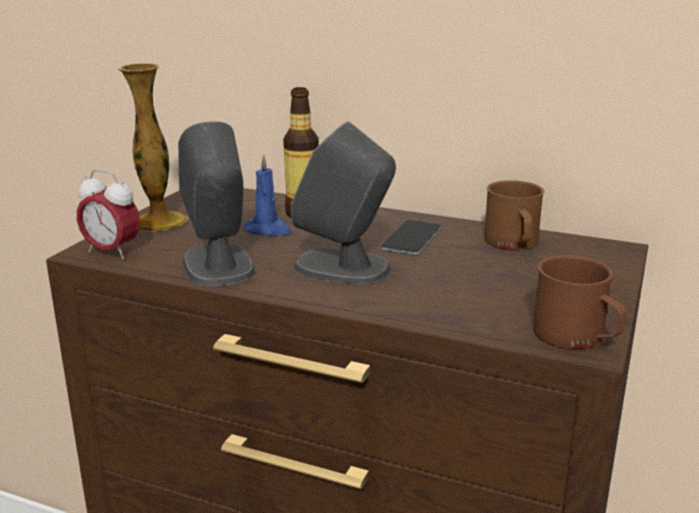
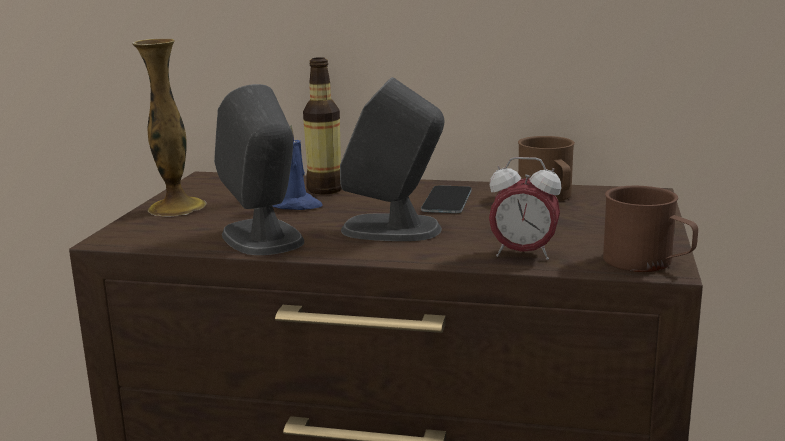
camera: 10 degrees left, 5 degrees down
alarm clock [77,170,140,259] -> alarm clock moved to [489,157,562,260]

